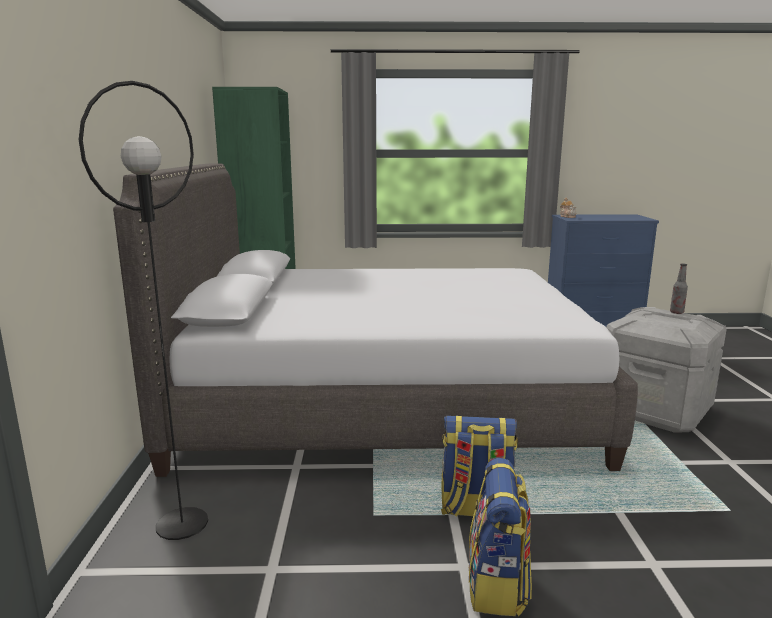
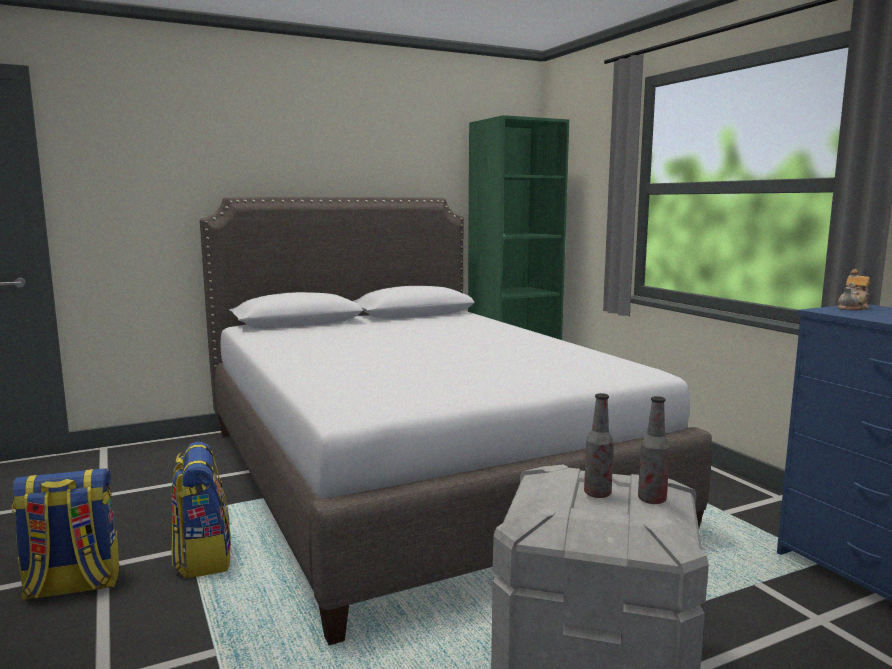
camera: 65 degrees right, 5 degrees down
black floor lamp [79,81,208,540] -> none
none -> bottle [584,393,614,498]

